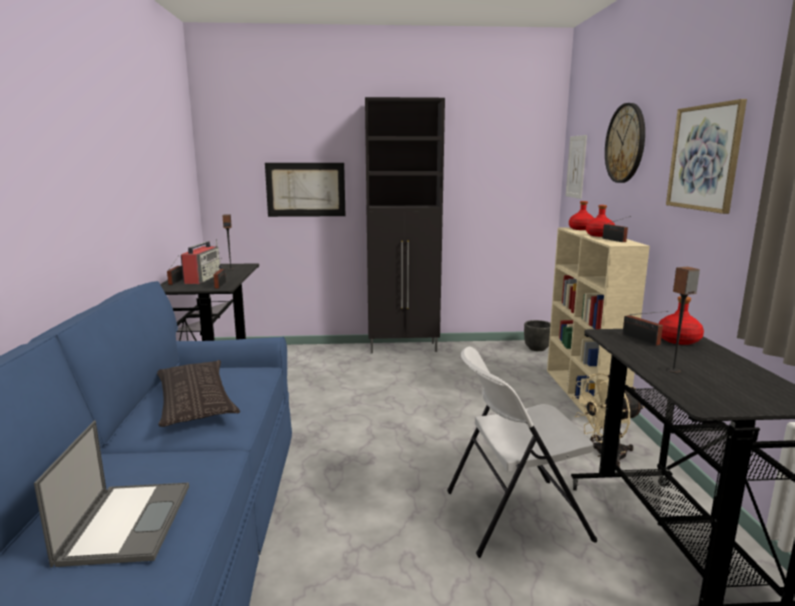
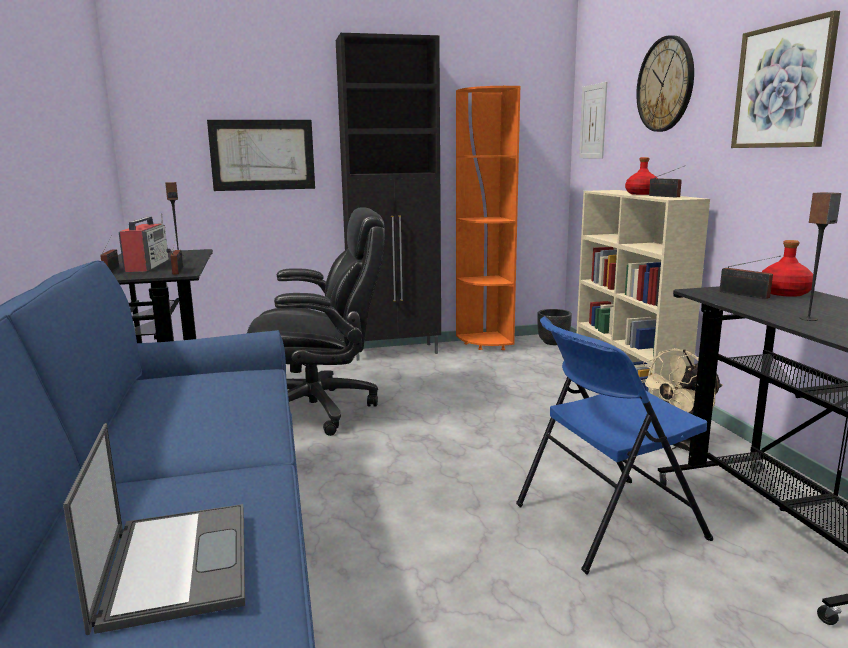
camera: 10 degrees left, 0 degrees up
pillow [157,360,240,427] -> none
white chair [447,347,597,558] -> blue chair [516,316,713,575]
red bottle [569,201,594,230] -> none
none -> black office chair [247,207,385,436]
none -> orange bookcase [456,86,520,350]

